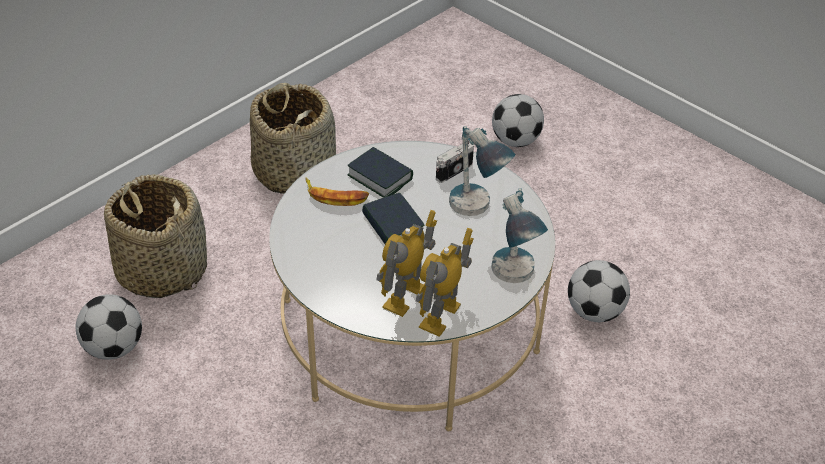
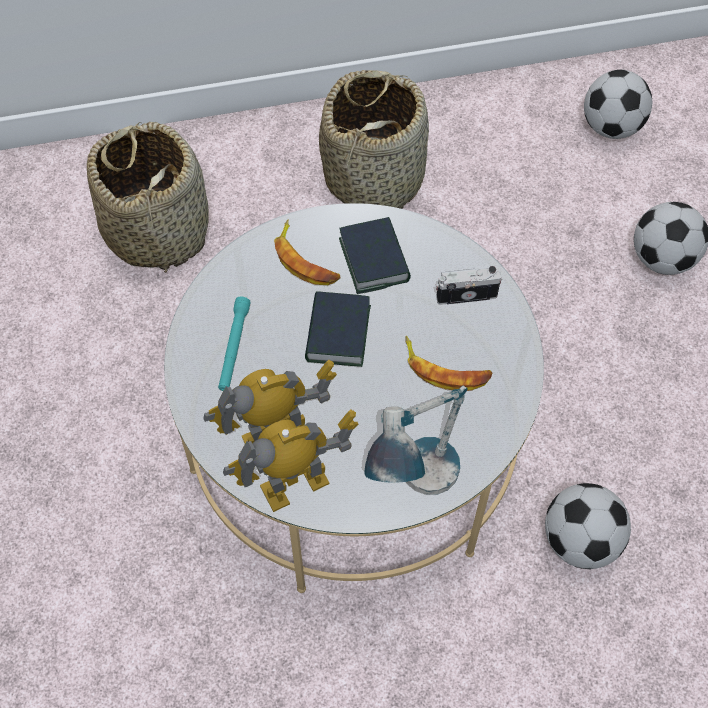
camera: 35 degrees right, 15 degrees up
football [76,294,142,360] -> football moved to [584,70,652,139]
table lamp [449,126,515,216] -> banana [405,336,492,391]
none -> turquoise flashlight [218,297,251,391]

